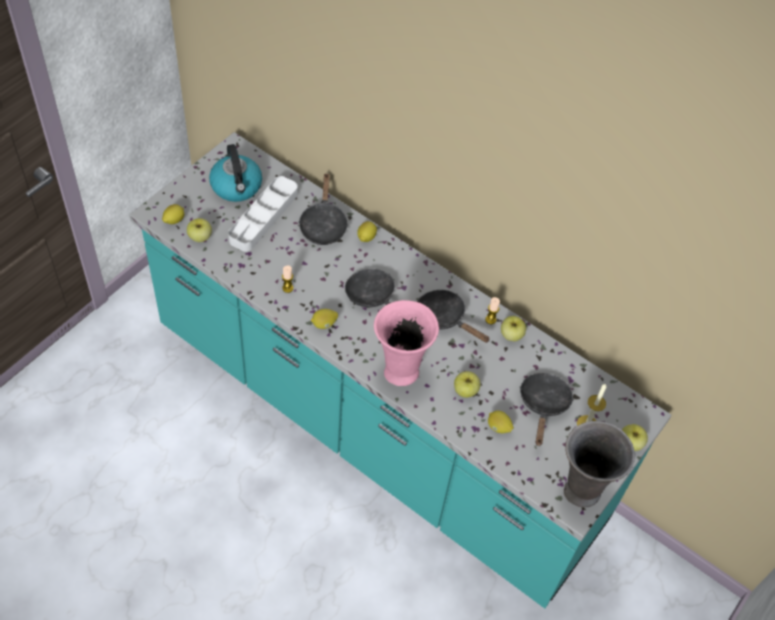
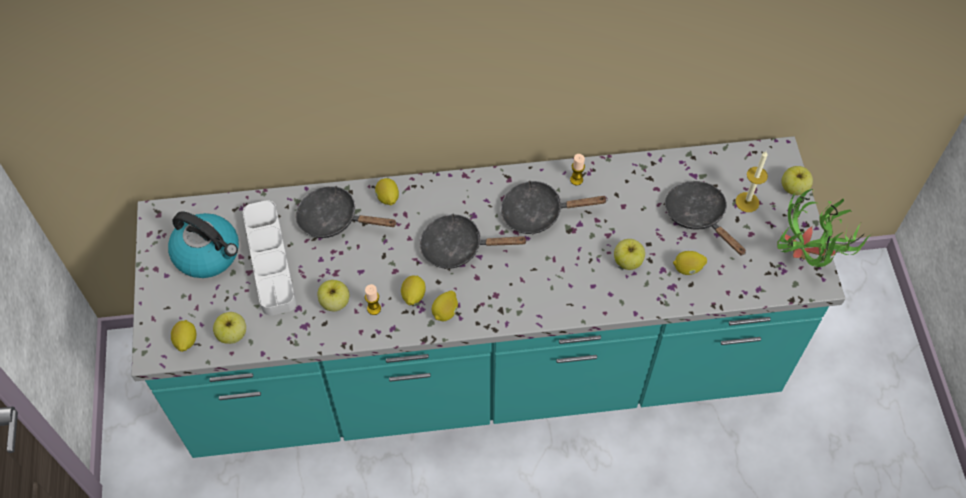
camera: 40 degrees left, 5 degrees up
black frying pan [298,173,348,245] -> black frying pan turned 150 degrees clockwise [296,186,397,238]
pink vase [374,300,439,386] -> none
apple [501,316,526,341] -> apple moved to [318,280,349,311]
grey vase [564,421,635,508] -> potted plant [777,189,873,267]
none -> lemon [401,275,426,305]

